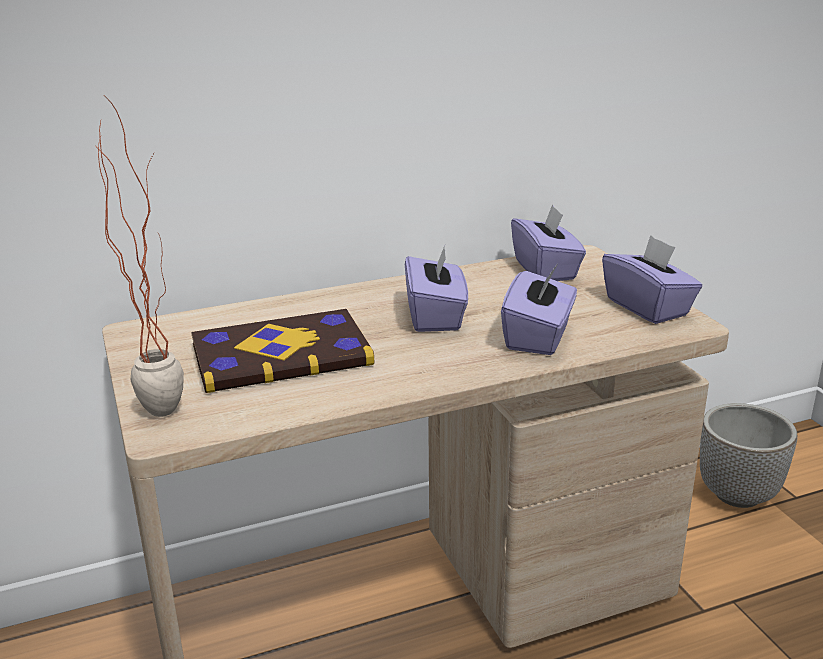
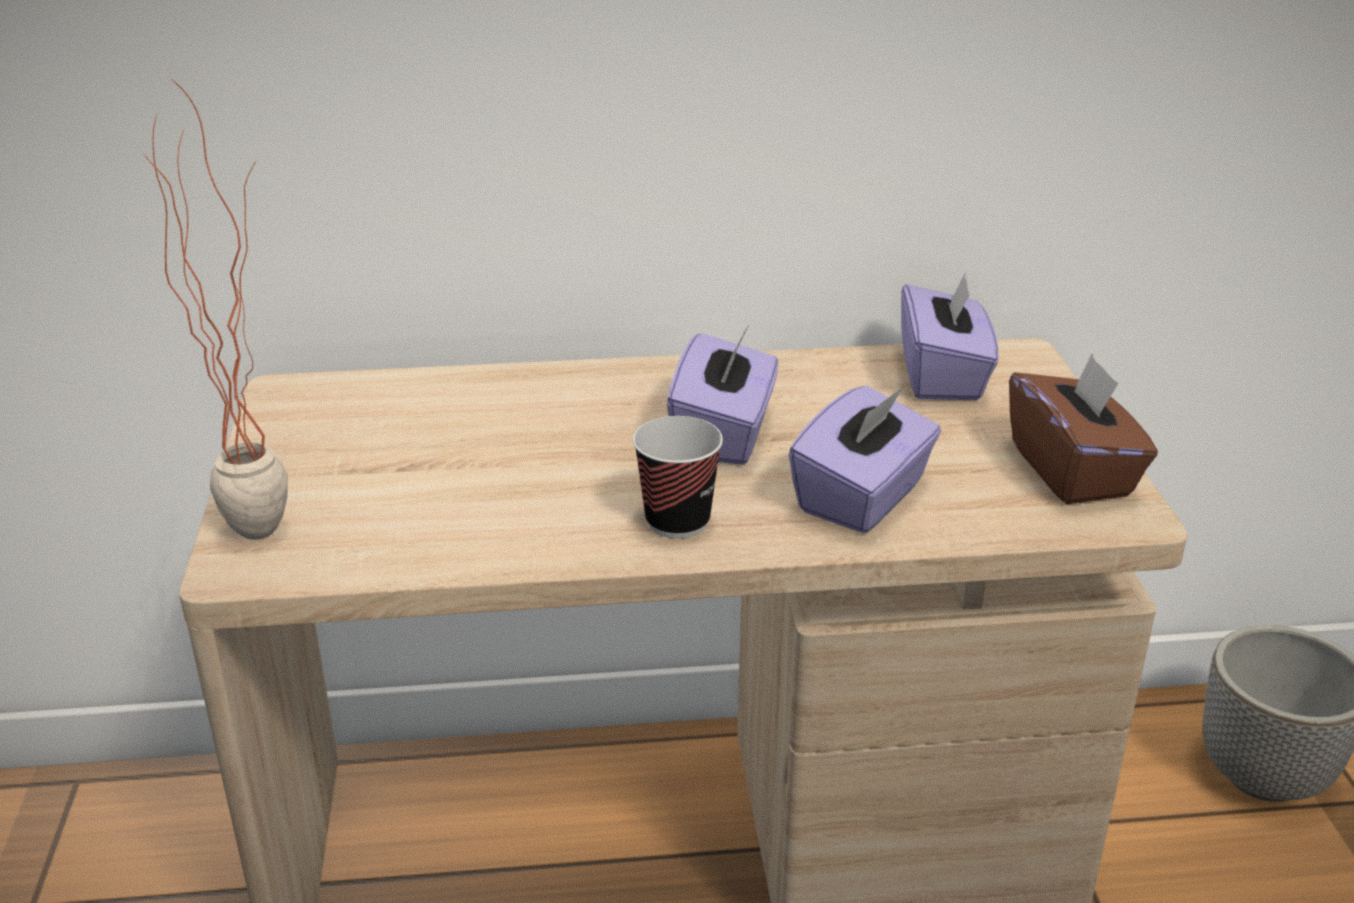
camera: 15 degrees right, 5 degrees up
book [191,309,374,393] -> none
purple tissue box [602,235,703,324] -> brown tissue box [1009,354,1158,504]
none -> cup [633,416,723,539]

